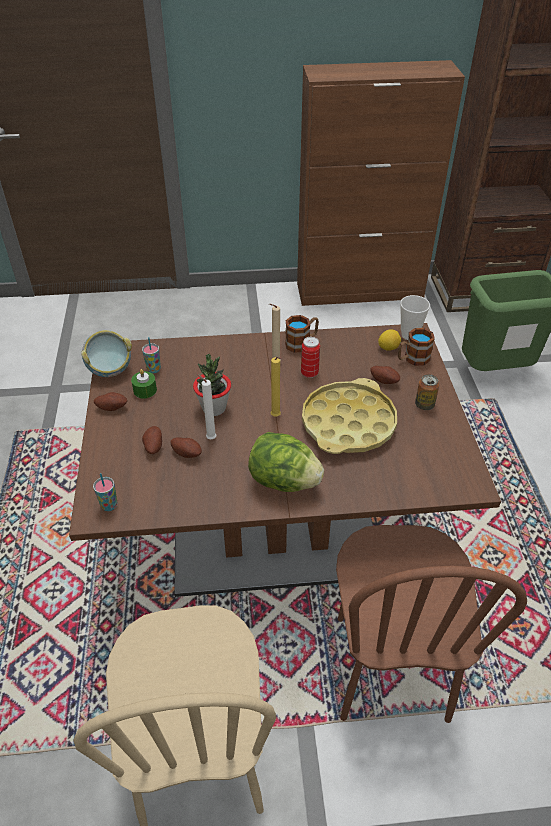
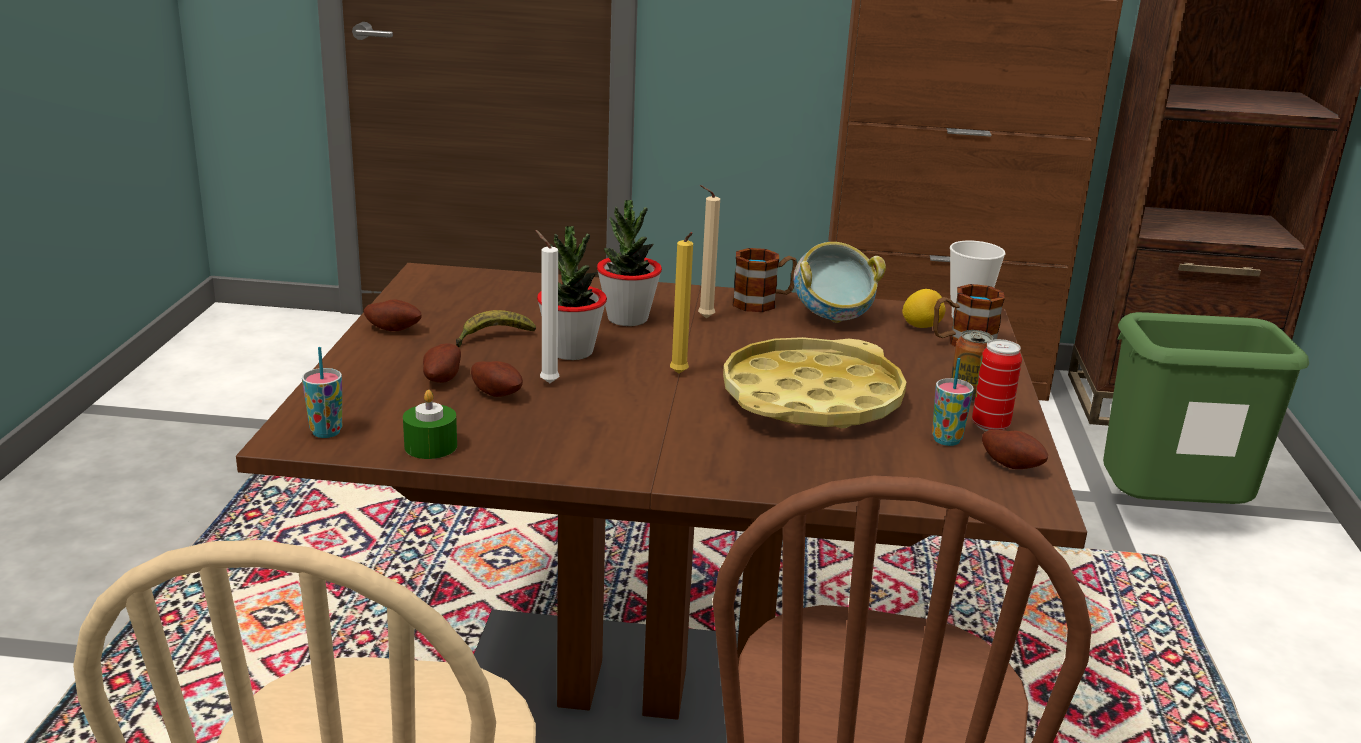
camera: 10 degrees right, 20 degrees down
bowl [81,330,132,377] -> bowl moved to [794,242,886,323]
green candle [131,369,157,399] -> green candle moved to [403,390,457,459]
cup [142,337,161,373] -> cup moved to [932,358,974,446]
lettuce [248,432,324,492] -> none
can [301,337,320,378] -> can moved to [972,339,1022,431]
potato [371,366,400,384] -> potato moved to [982,430,1048,469]
none -> banana [456,310,536,347]
none -> potted plant [597,200,662,326]

